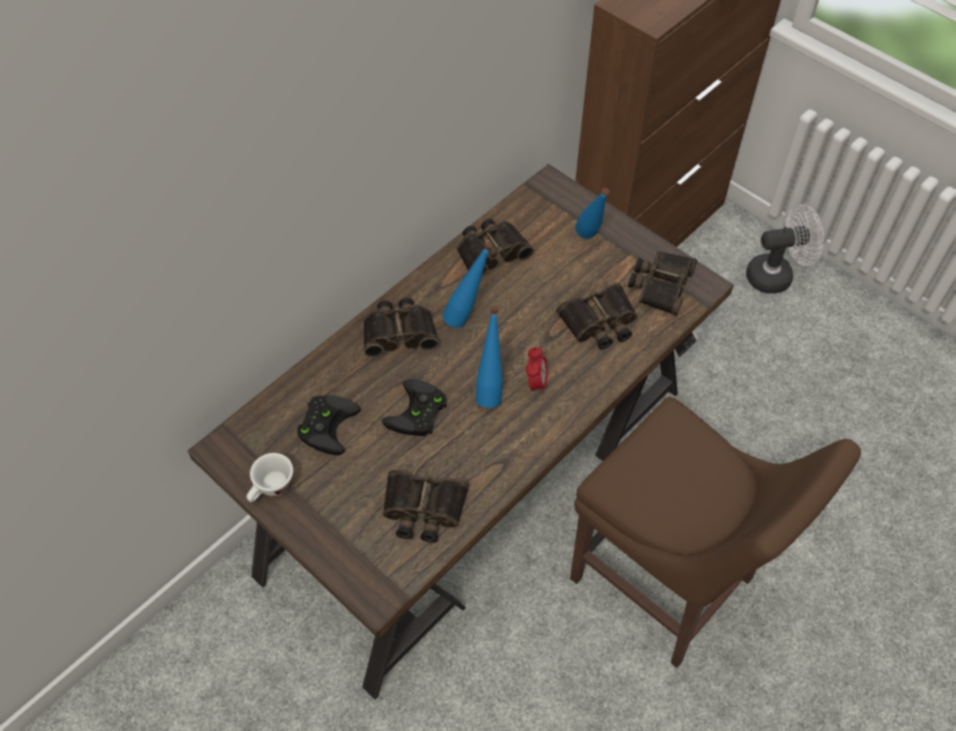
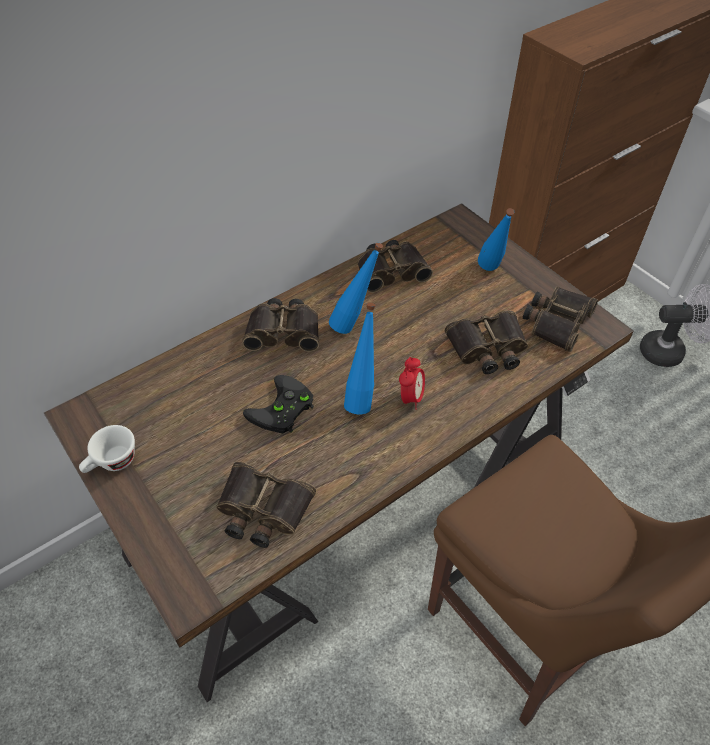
camera: 10 degrees right, 5 degrees down
black game controller [297,396,360,455] -> none

